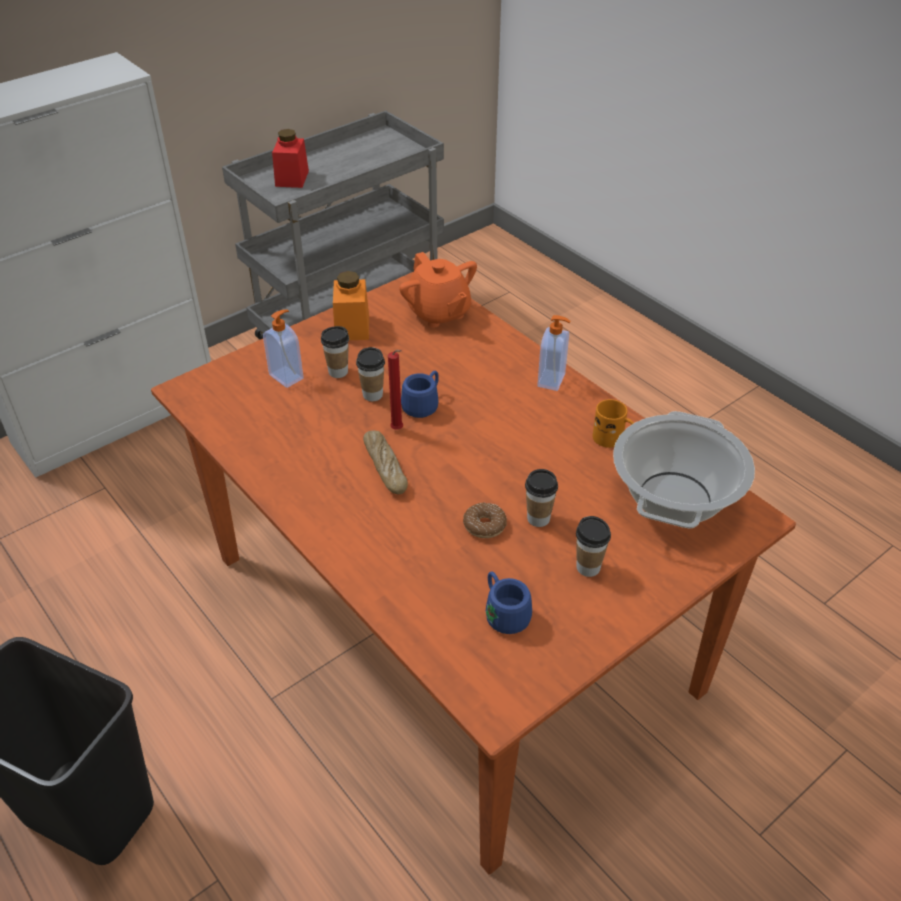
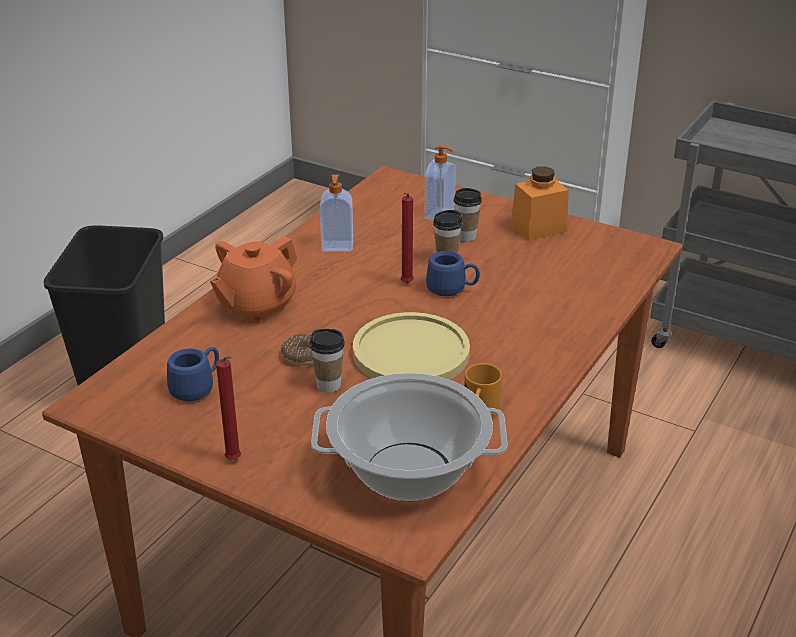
camera: 70 degrees right, 10 degrees down
red jar [272,129,309,188] -> none
bread [363,431,408,494] -> none
orange teapot [399,252,477,328] -> orange teapot moved to [210,236,297,323]
soap dispenser [537,315,570,391] -> soap dispenser moved to [320,175,353,252]
cup [576,516,611,577] -> none
none -> red candle [216,356,241,460]
none -> yellow plate [353,312,470,380]

